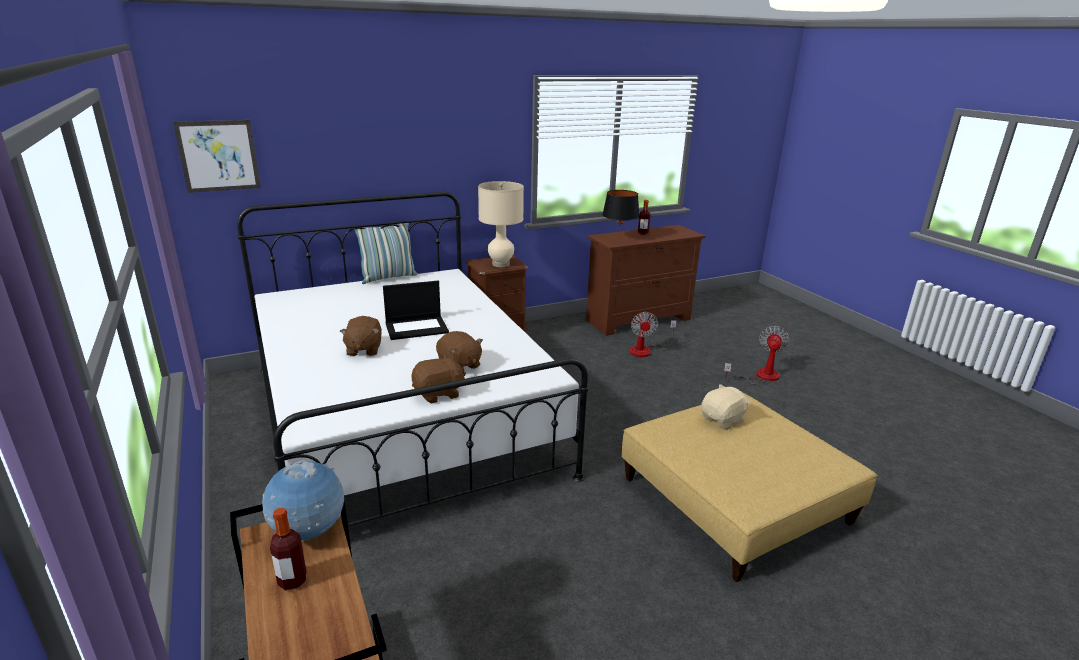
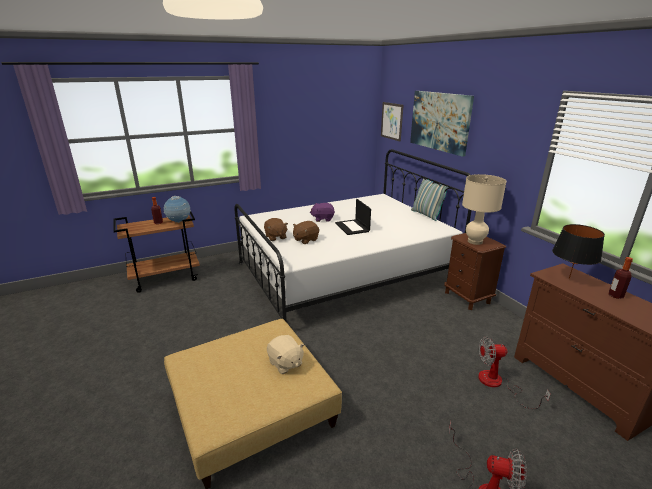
camera: 90 degrees right, 0 degrees up
brown plush toy [340,316,382,356] -> purple plush toy [310,203,335,222]
none -> picture [410,91,474,157]

